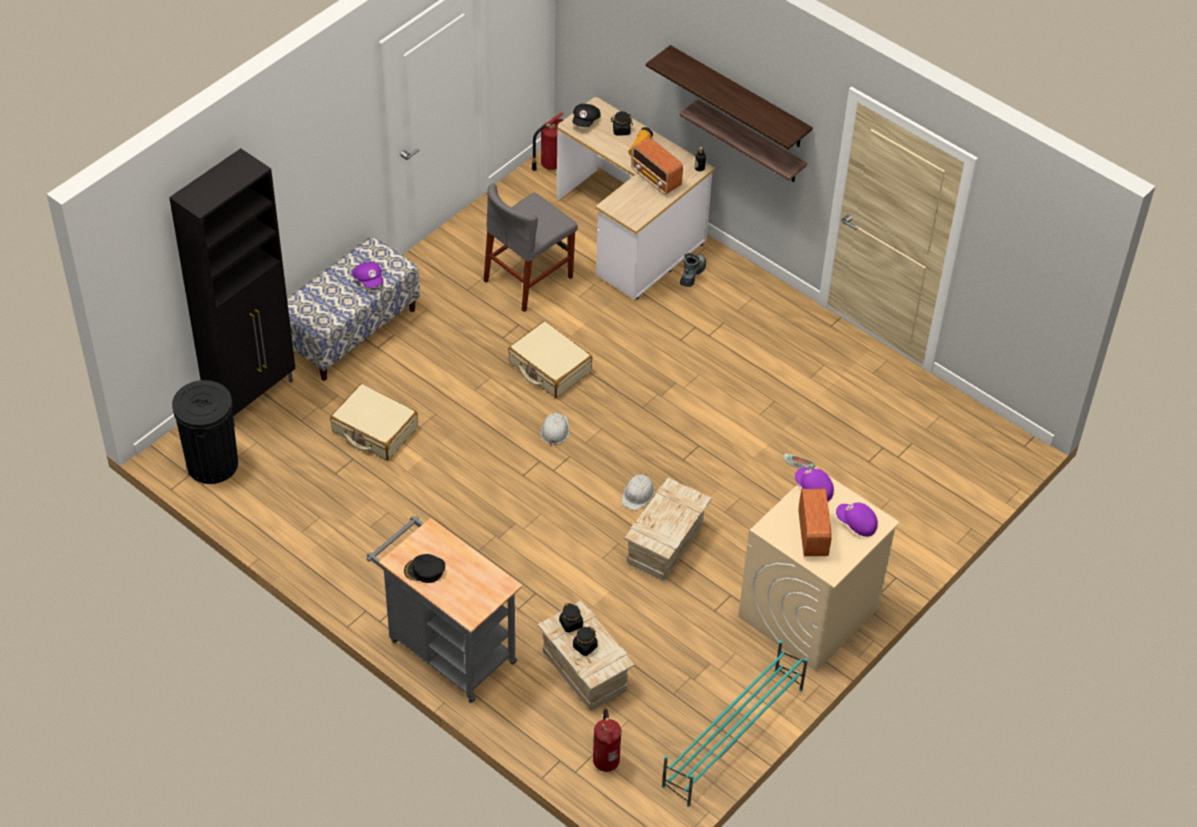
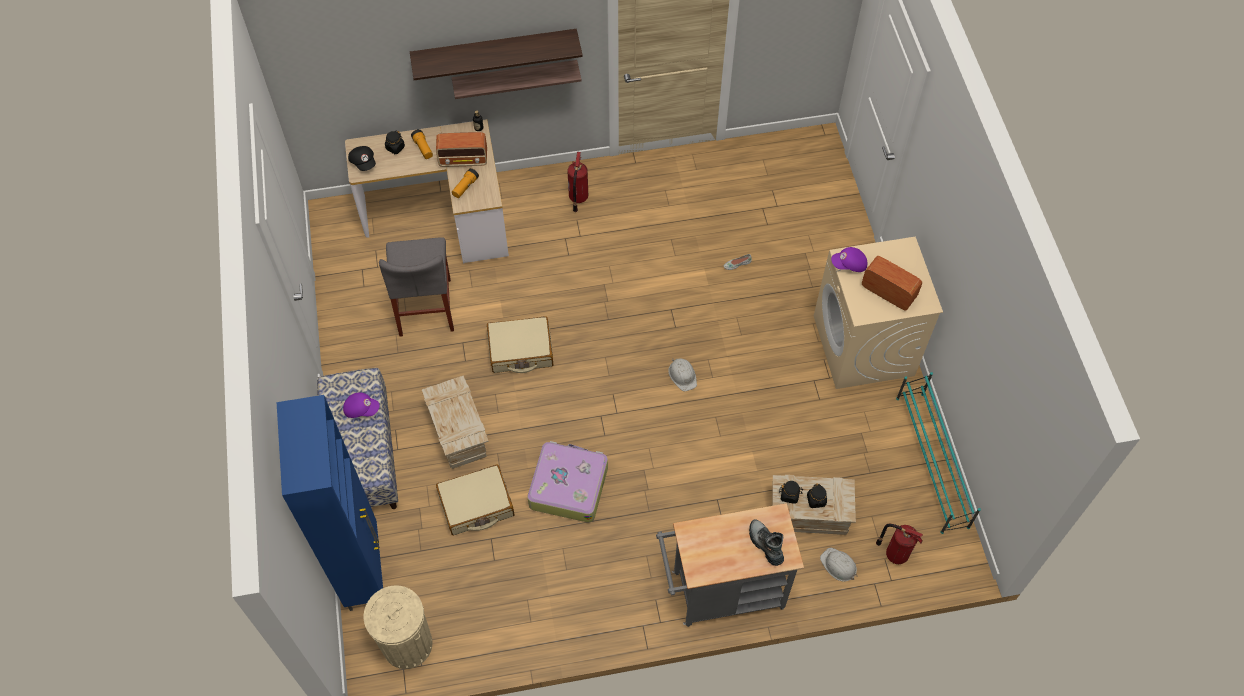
camera: 50 degrees left, 10 degrees up
black cabinet [169,148,296,427] -> blue cabinet [277,395,383,611]
black trash can [172,380,238,484] -> beige trash can [364,585,432,669]
black cap [404,554,445,583] -> none
fire extinguisher [532,112,564,171] -> fire extinguisher moved to [567,152,588,212]
white hard hat [541,412,569,446] -> white hard hat moved to [820,548,858,581]
crate [625,478,712,581] -> crate moved to [422,375,489,469]
boot [680,253,706,287] -> boot moved to [749,519,784,566]
purple cap [836,503,878,537] -> none
none -> flashlight [452,168,479,198]
none -> suitcase [527,441,608,522]

